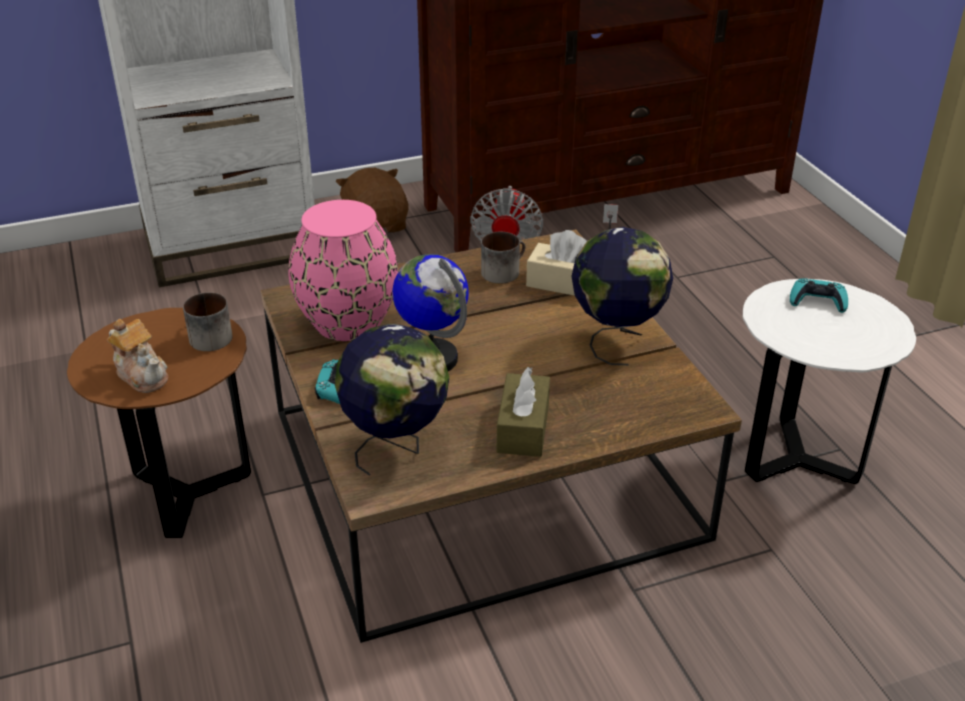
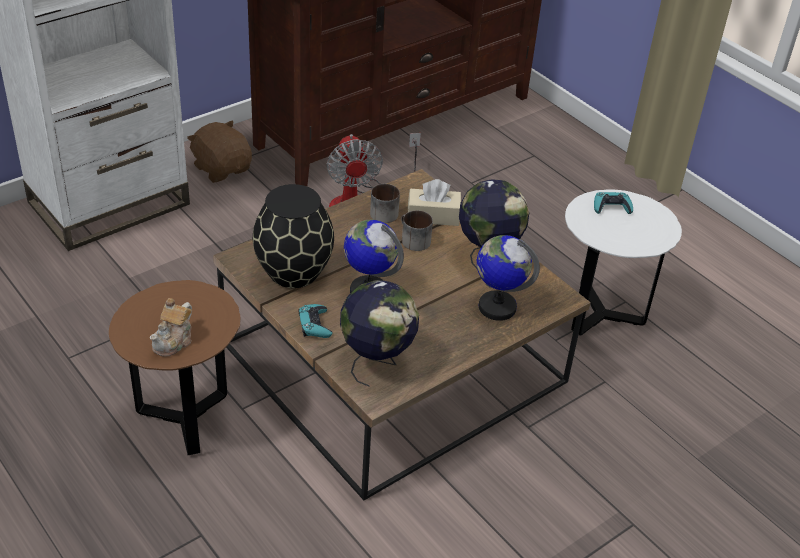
camera: 20 degrees left, 5 degrees up
teapot [107,319,168,393] -> teapot turned 90 degrees clockwise [150,298,192,357]
mug [183,292,233,351] -> mug moved to [401,210,433,251]
pink vase [288,200,398,341] -> black vase [253,184,334,288]
brown tissue box [496,367,550,457] -> none
none -> globe [477,235,540,321]

